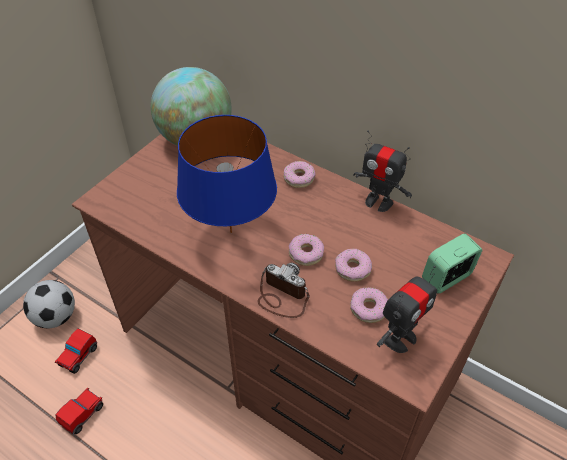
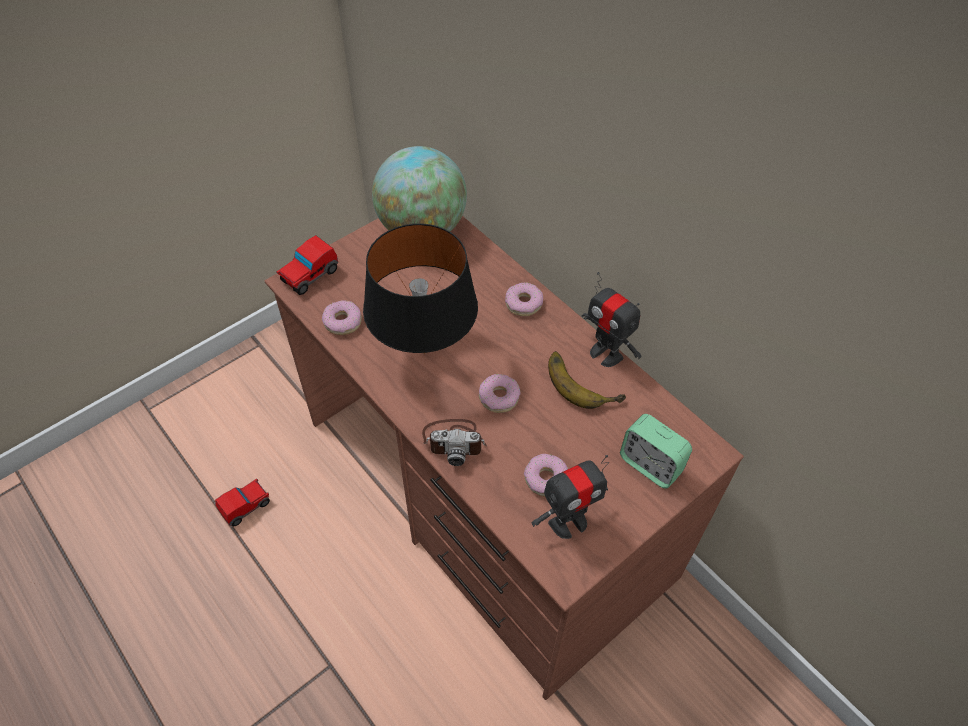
camera: 15 degrees right, 5 degrees up
football [23,280,75,328] -> none
toy car [55,328,97,374] -> toy car moved to [276,235,338,295]
blue table lamp [177,115,277,233] -> black table lamp [363,223,478,354]
camera [257,263,310,318] -> camera turned 135 degrees clockwise [422,419,487,466]
donut [335,248,372,282] -> donut moved to [322,300,362,335]
alarm clock [422,233,482,293] -> alarm clock turned 120 degrees counterclockwise [620,414,692,489]
none -> banana [548,351,626,409]

